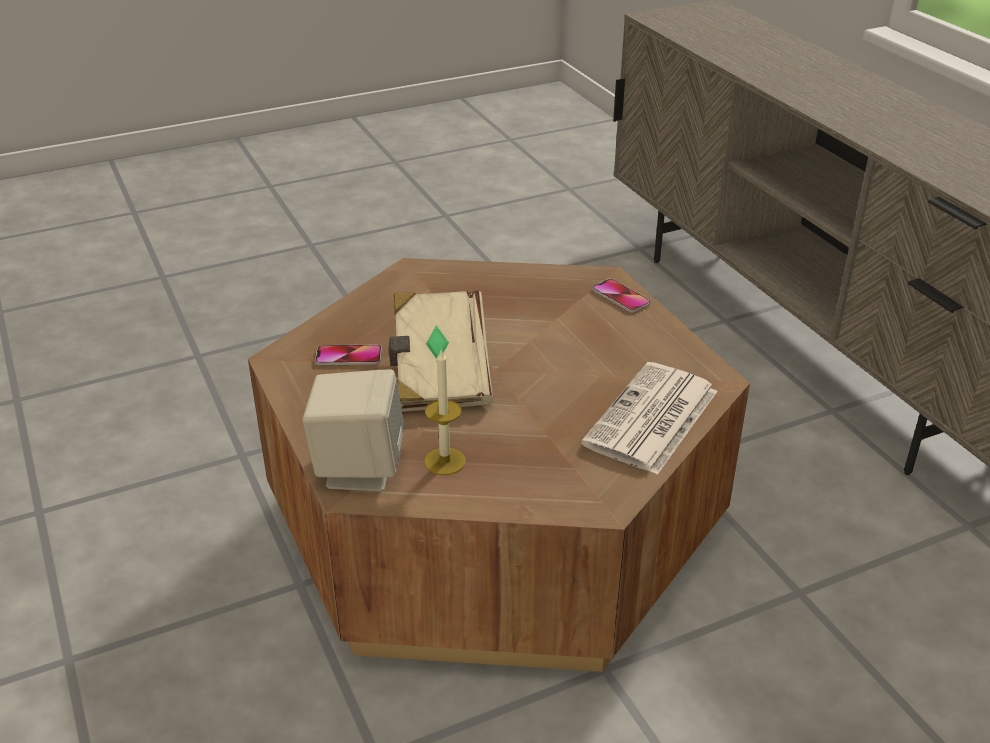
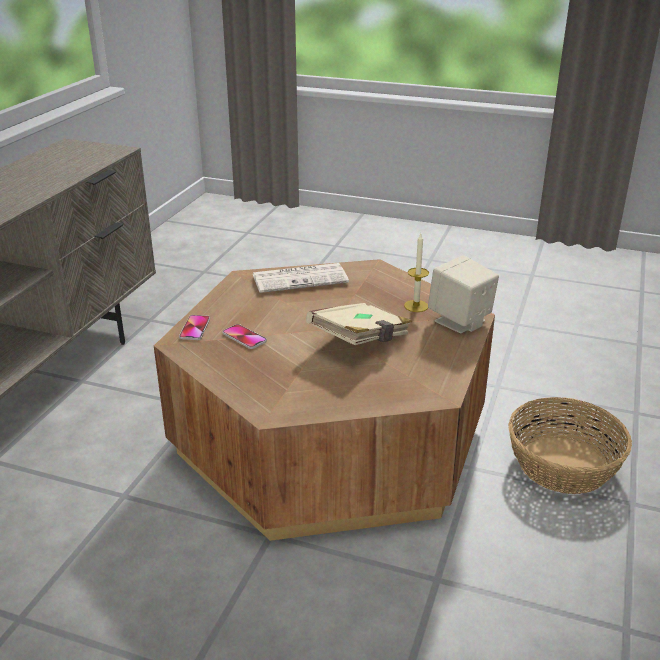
camera: 135 degrees left, 5 degrees down
phone [315,345,382,366] -> phone moved to [222,324,267,349]
none -> basket [508,397,632,494]

